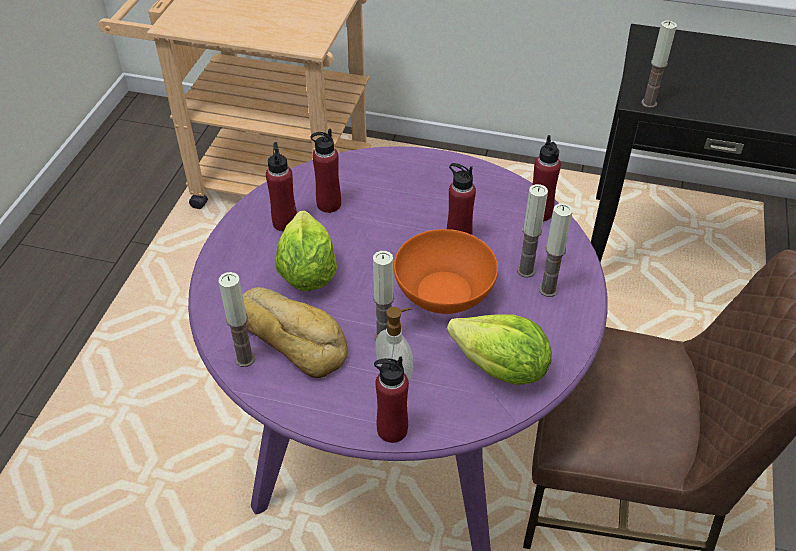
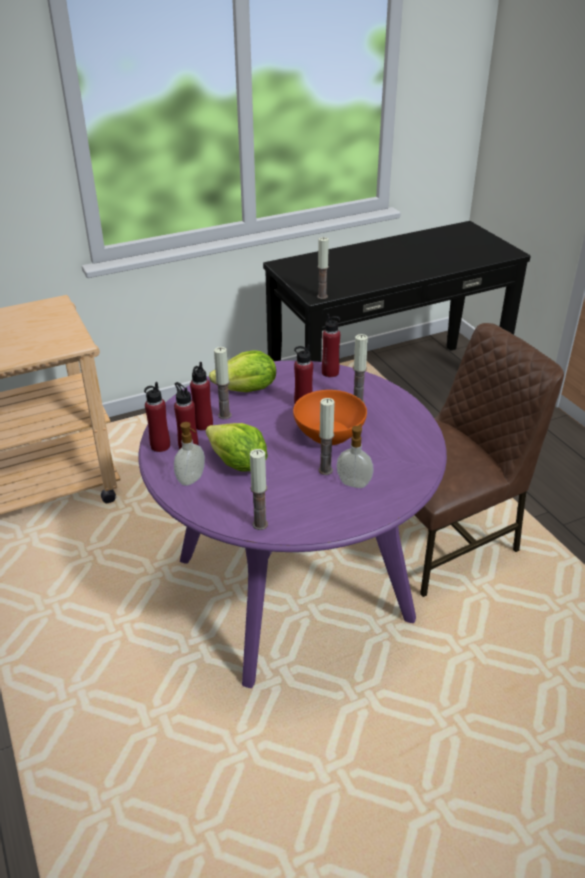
camera: 40 degrees left, 10 degrees down
bread [242,287,348,378] -> none
red bottle [374,356,409,443] -> red bottle moved to [144,382,170,452]
lettuce [447,314,552,385] -> lettuce moved to [209,350,276,392]
candle [539,203,573,297] -> candle moved to [214,347,231,419]
none -> soap dispenser [174,422,205,486]

